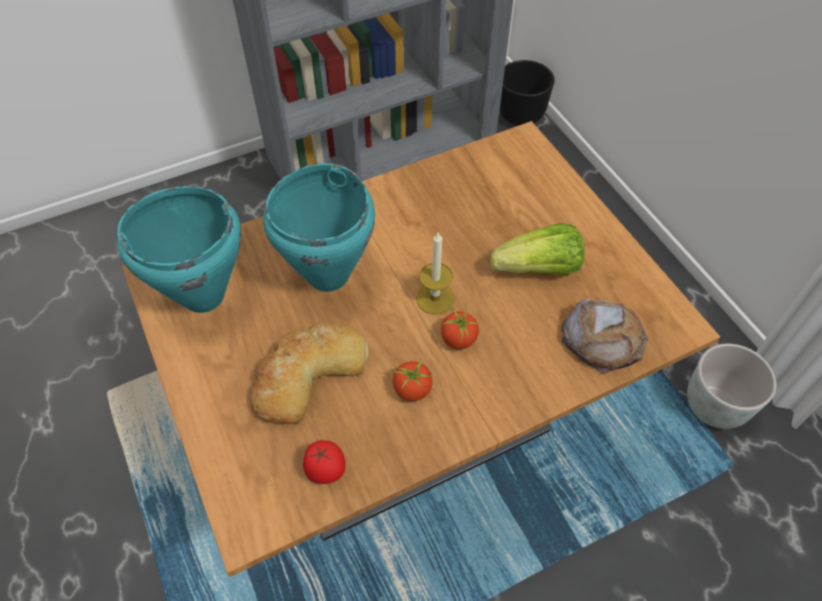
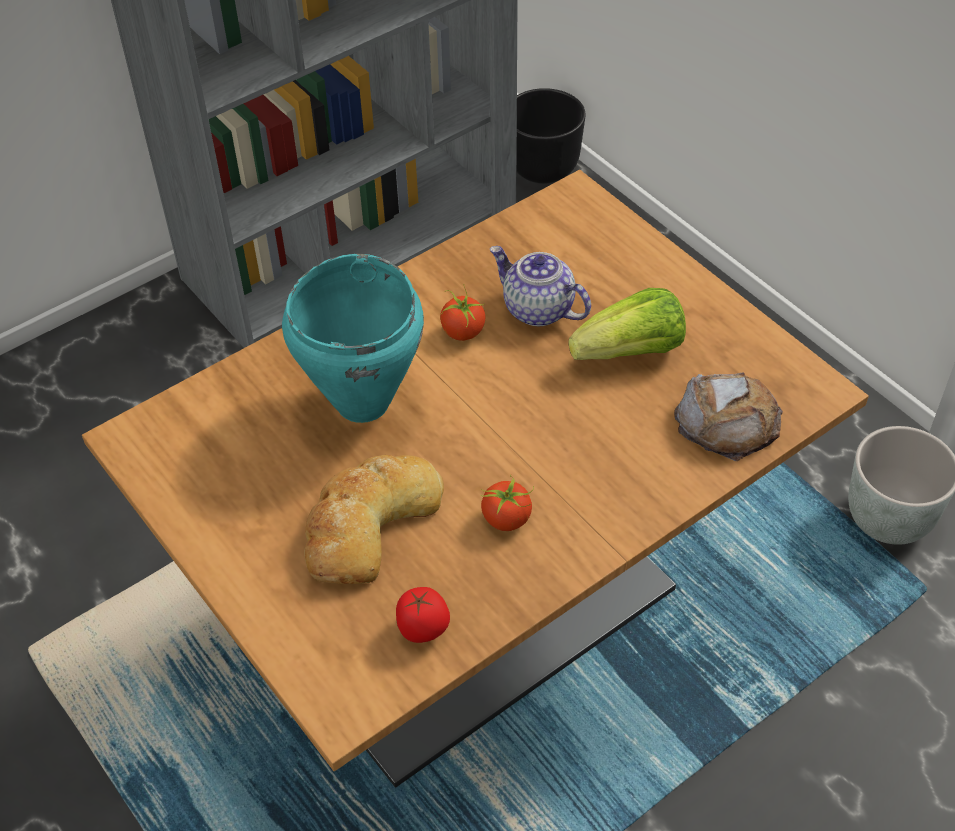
camera: 10 degrees left, 5 degrees down
turquoise cooking pot [117,186,242,313] -> none
candle [416,231,454,314] -> none
tomato [441,302,479,349] -> tomato moved to [440,287,485,341]
none -> teapot [490,246,591,326]

